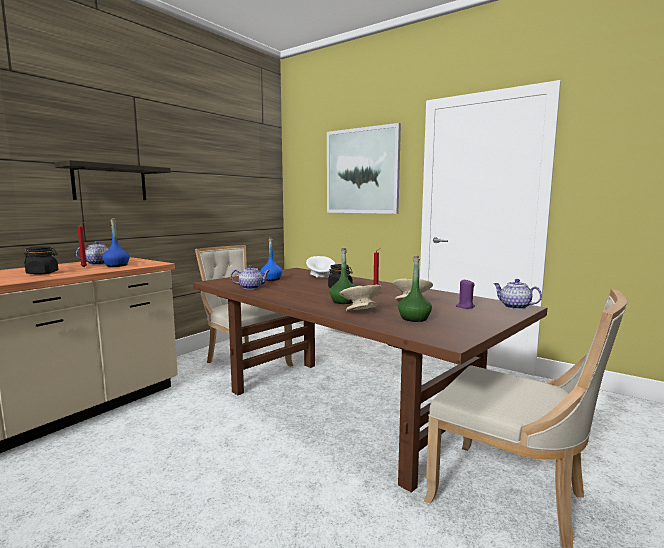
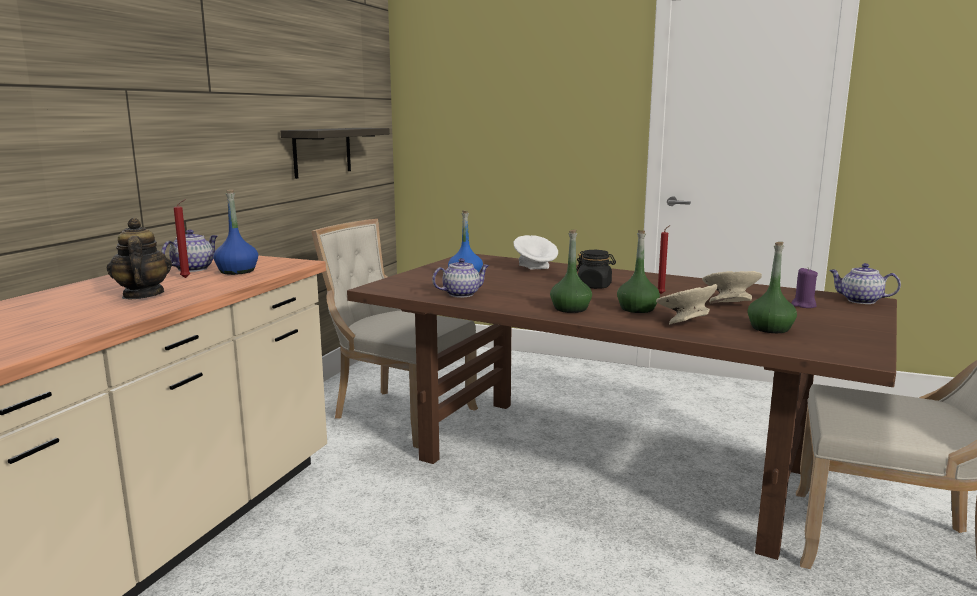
camera: 15 degrees left, 5 degrees up
black jar [24,246,58,275] -> teapot [107,218,172,299]
shelf [54,160,171,200] -> shelf moved to [281,128,390,179]
picture [327,123,401,214] -> none
none -> green bottle [550,229,592,313]

